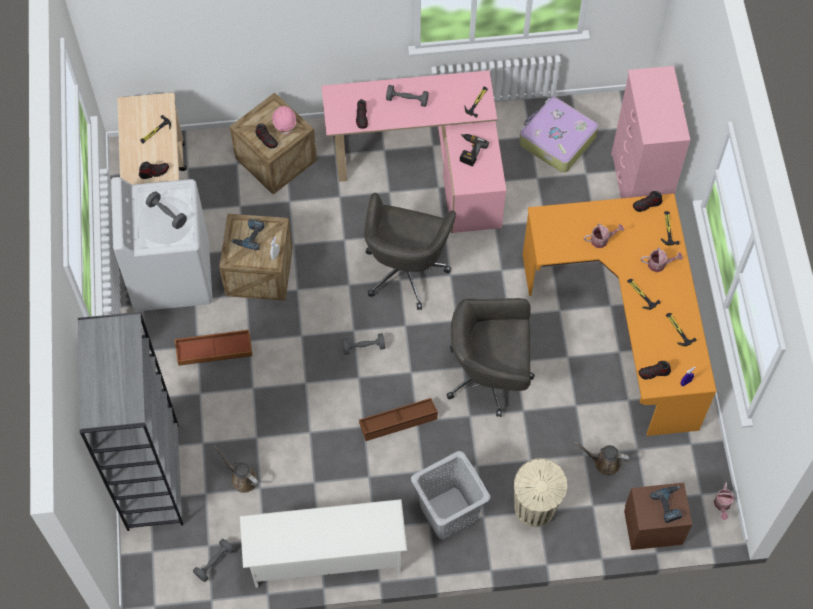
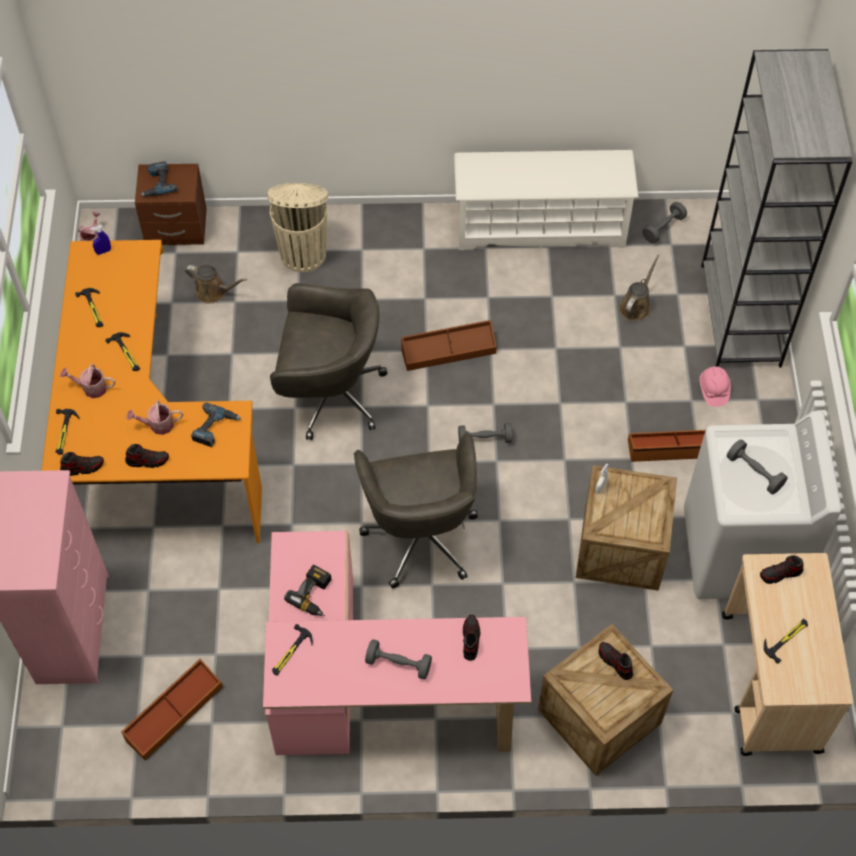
camera: 175 degrees left, 5 degrees down
brown watering can [213,445,259,493] -> brown watering can turned 105 degrees counterclockwise [619,255,660,321]
power drill [231,219,265,250] -> power drill moved to [191,403,241,447]
pink hard hat [272,106,296,135] -> pink hard hat moved to [700,366,731,407]
grey office chair [364,193,456,310] -> grey office chair turned 150 degrees clockwise [354,433,478,588]
grey laundry basket [411,451,490,539] -> none
suitcase [519,97,598,173] -> brown storage box [121,659,223,760]
shoe [639,361,671,379] -> shoe moved to [125,444,169,468]

